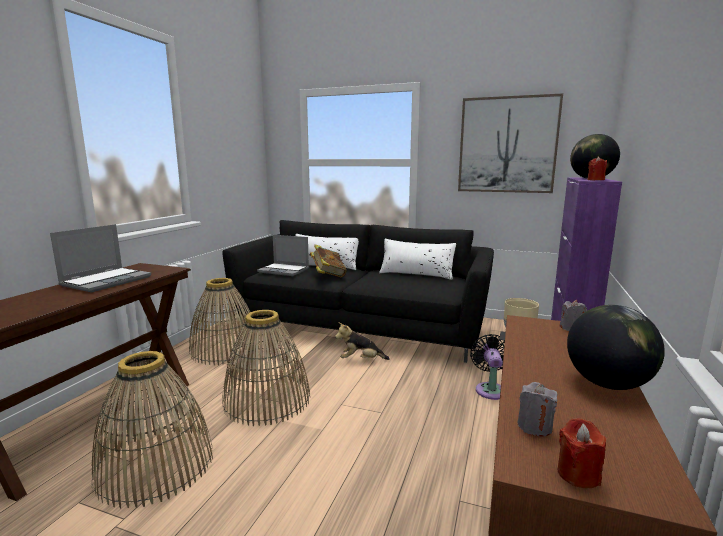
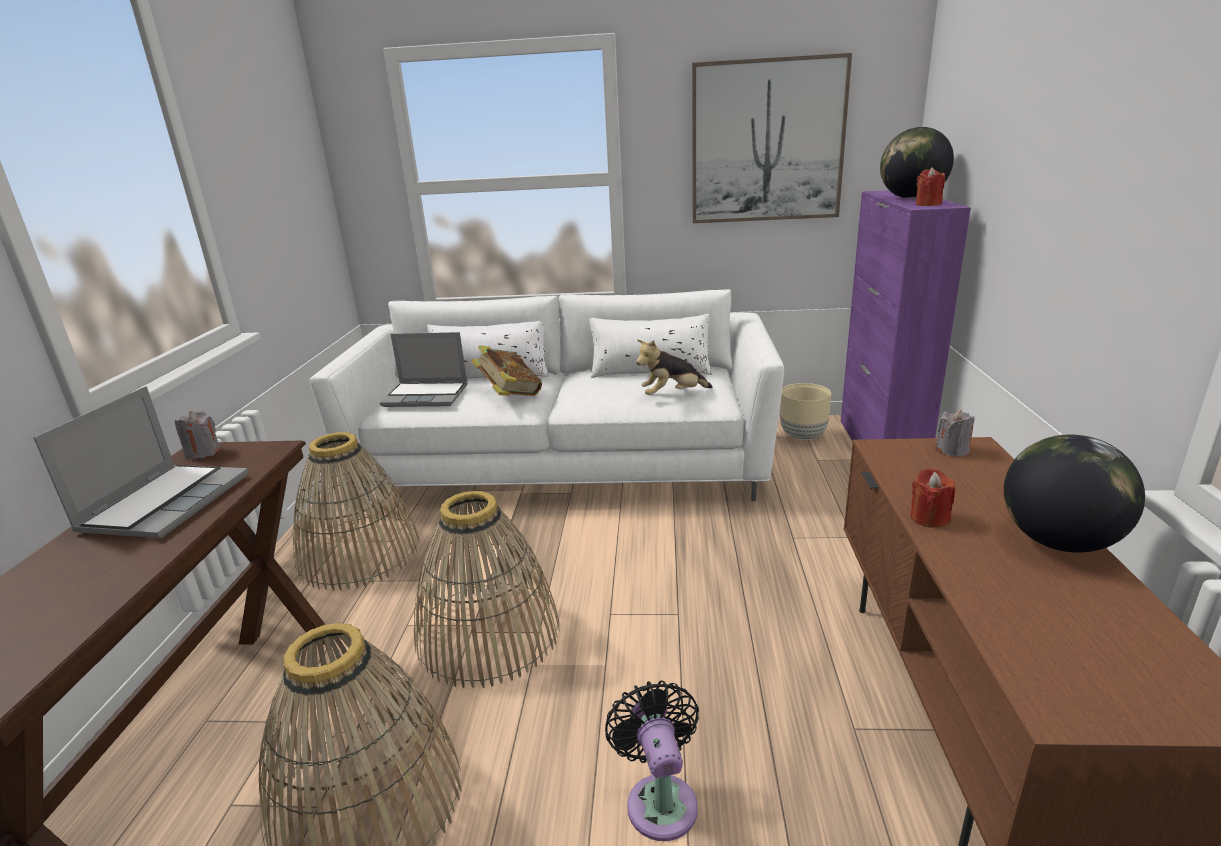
camera: 15 degrees left, 10 degrees up
black sofa [222,220,494,363] -> white sofa [310,289,784,501]
plush toy [335,322,390,360] -> plush toy moved to [636,339,713,395]
black fan [470,334,505,400] -> black fan moved to [605,680,699,841]
grey candle [518,382,558,436] -> grey candle moved to [175,411,220,460]
red candle [558,418,606,488] -> red candle moved to [910,468,955,528]

